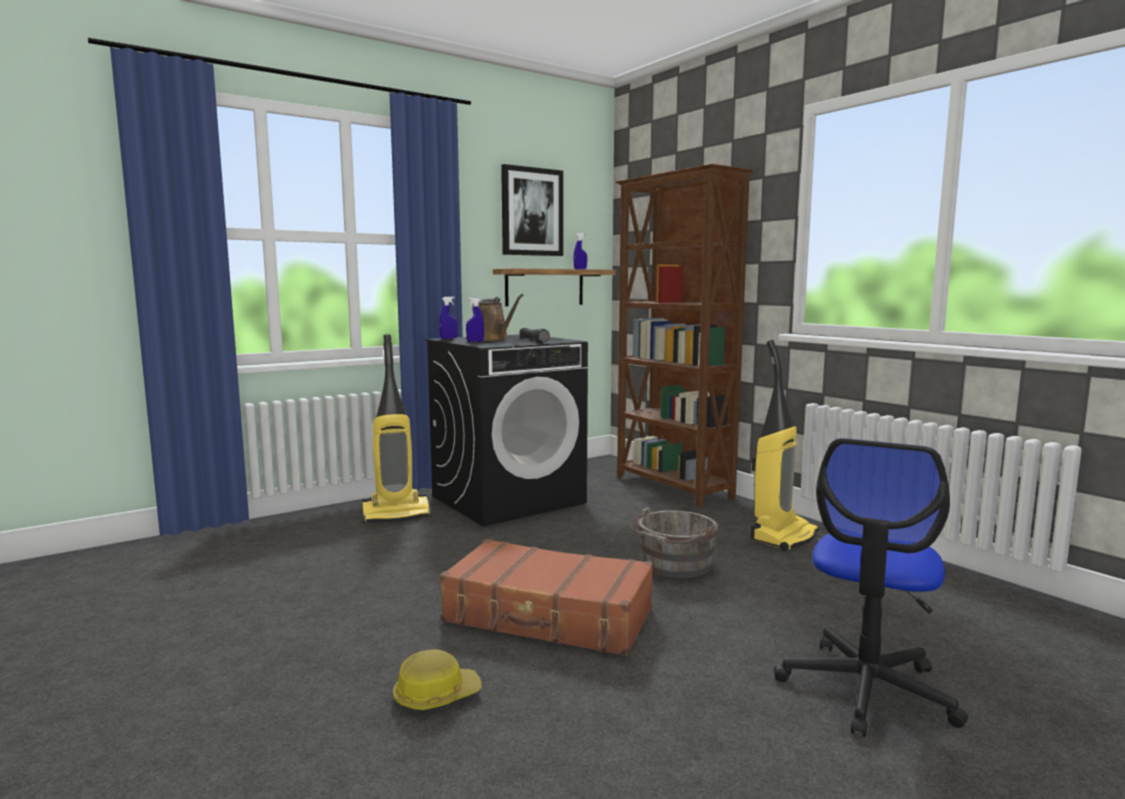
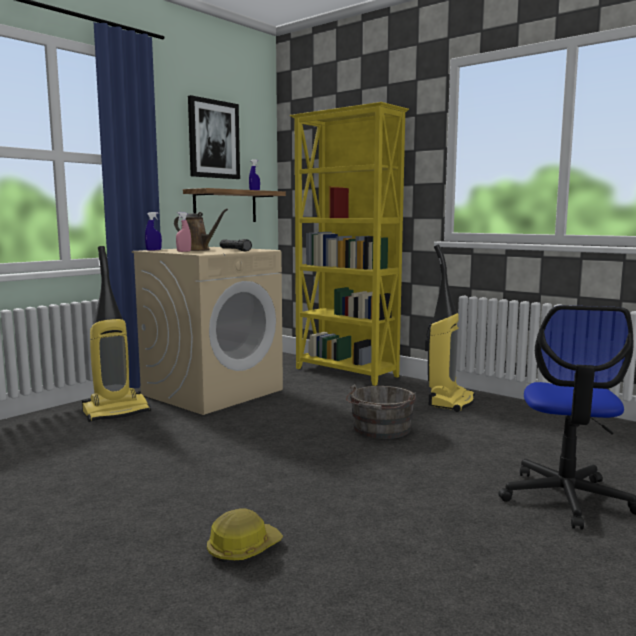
camera: 15 degrees left, 0 degrees up
black washing machine [426,334,588,526] -> beige washing machine [132,247,283,415]
brown suitcase [440,539,653,656] -> none
blue spray bottle [466,297,484,342] -> pink spray bottle [176,212,191,252]
brown bookcase [615,164,754,507] -> yellow bookcase [290,102,409,386]

